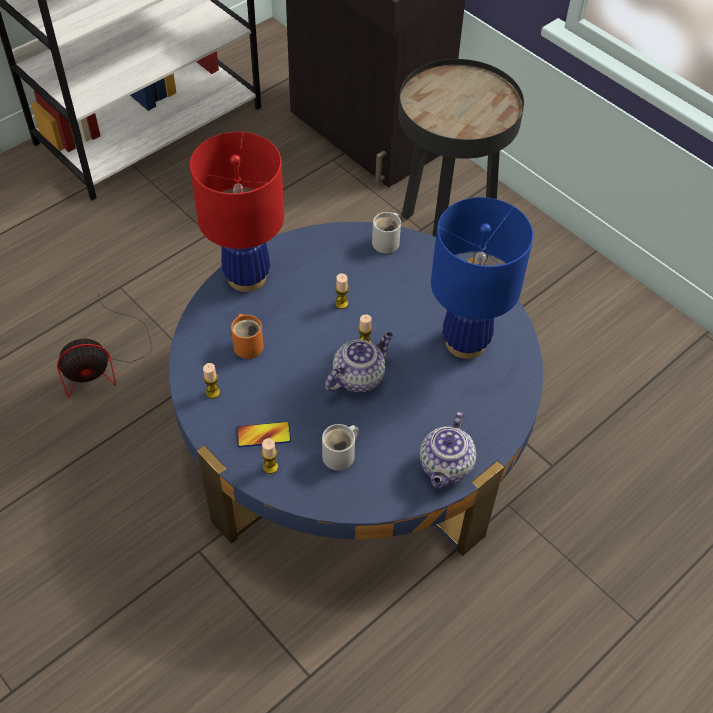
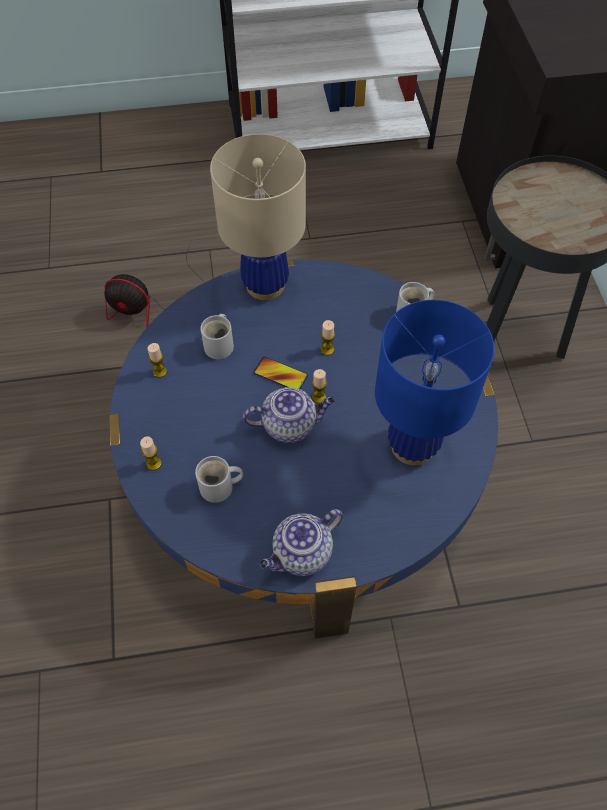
camera: 35 degrees right, 5 degrees up
red table lamp [190,132,284,292] -> beige table lamp [210,134,306,300]
orange mug [231,314,263,359] -> white mug [200,314,234,359]
phone [236,422,291,447] -> phone moved to [253,356,308,389]

